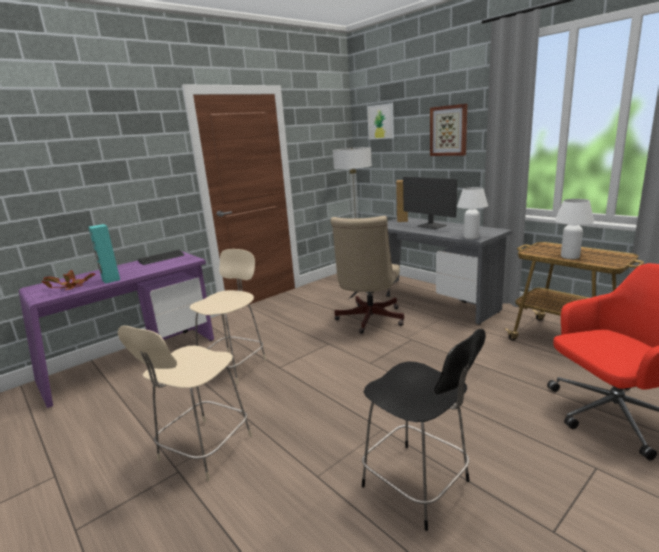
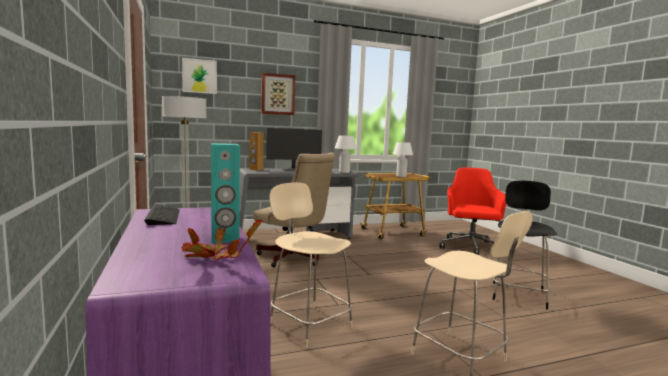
camera: 70 degrees left, 10 degrees down
black chair [362,329,486,531] -> black chair turned 45 degrees counterclockwise [493,180,557,310]

